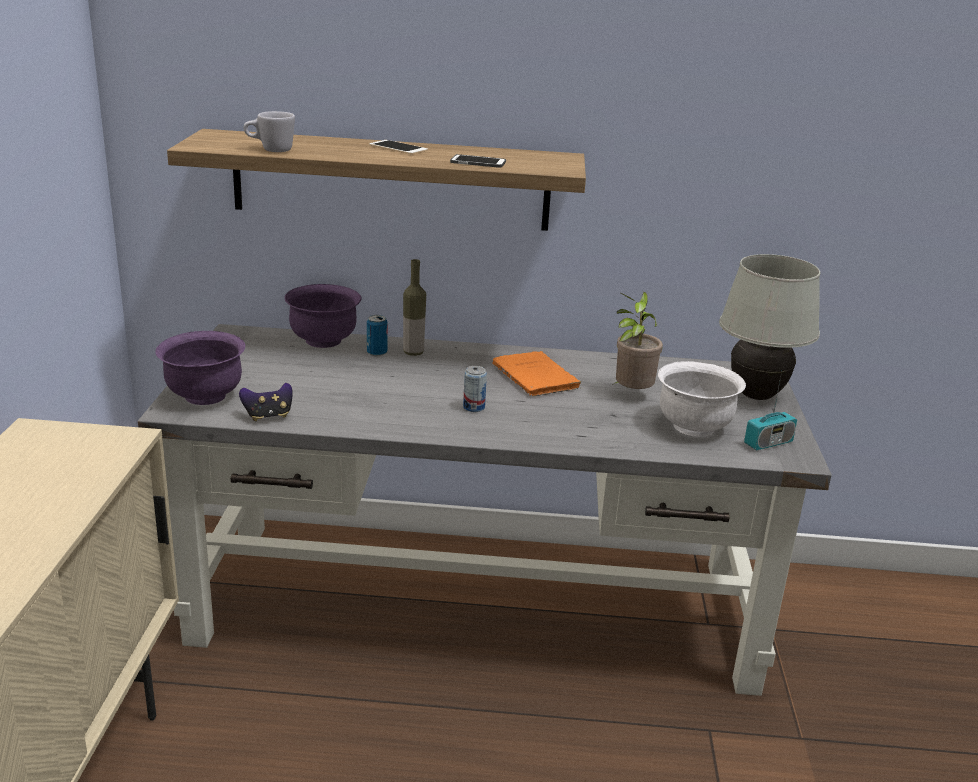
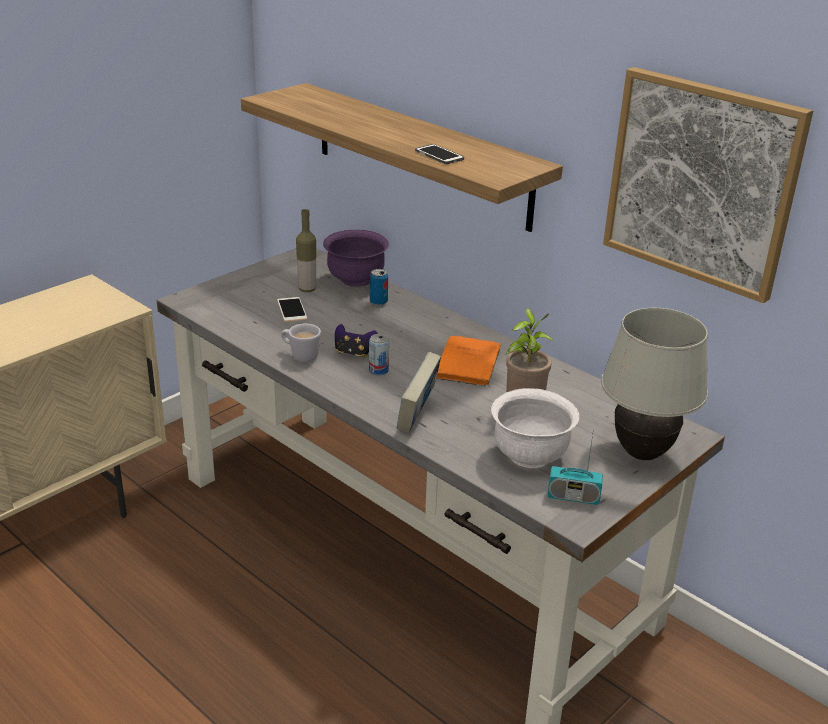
camera: 40 degrees right, 5 degrees up
purple bowl [155,331,245,405] -> none
game controller [239,383,292,421] -> game controller moved to [335,324,378,358]
white mug [244,111,295,152] -> white mug moved to [281,324,321,363]
phone [369,140,428,155] -> phone moved to [277,297,307,322]
bottle [403,259,426,356] -> bottle moved to [296,209,316,292]
none -> book [397,352,441,434]
none -> picture [603,67,813,303]

